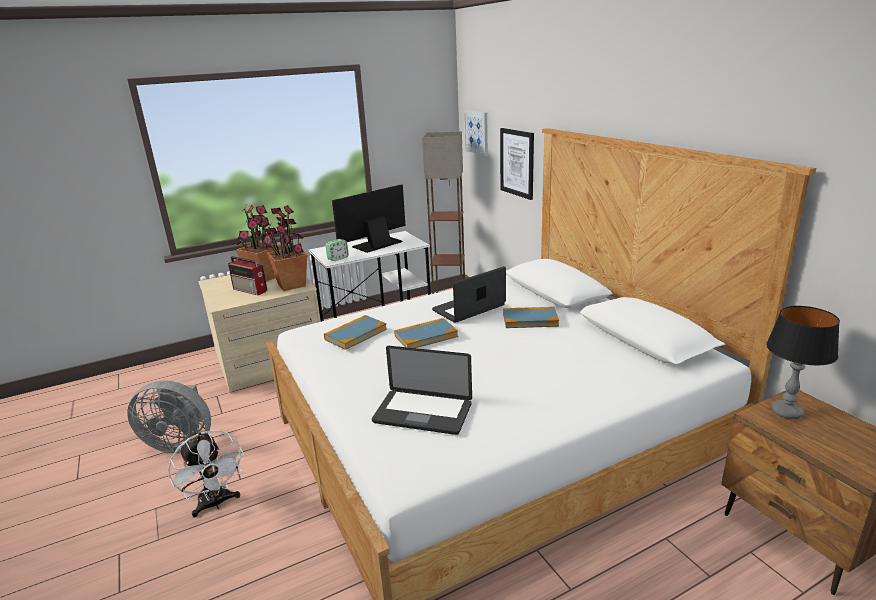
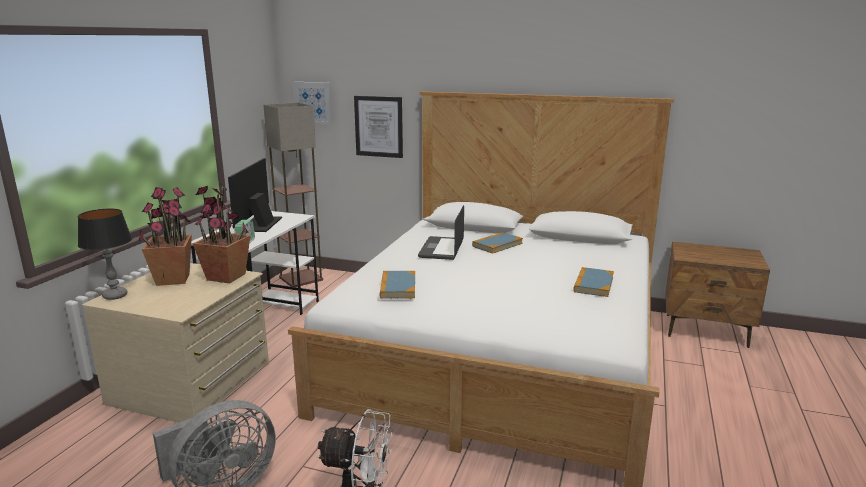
camera: 45 degrees left, 5 degrees down
radio [228,256,267,295] -> none
laptop [372,346,472,435] -> none
book [394,318,458,348] -> book moved to [573,267,614,297]
table lamp [766,306,840,419] -> table lamp moved to [78,209,132,300]

